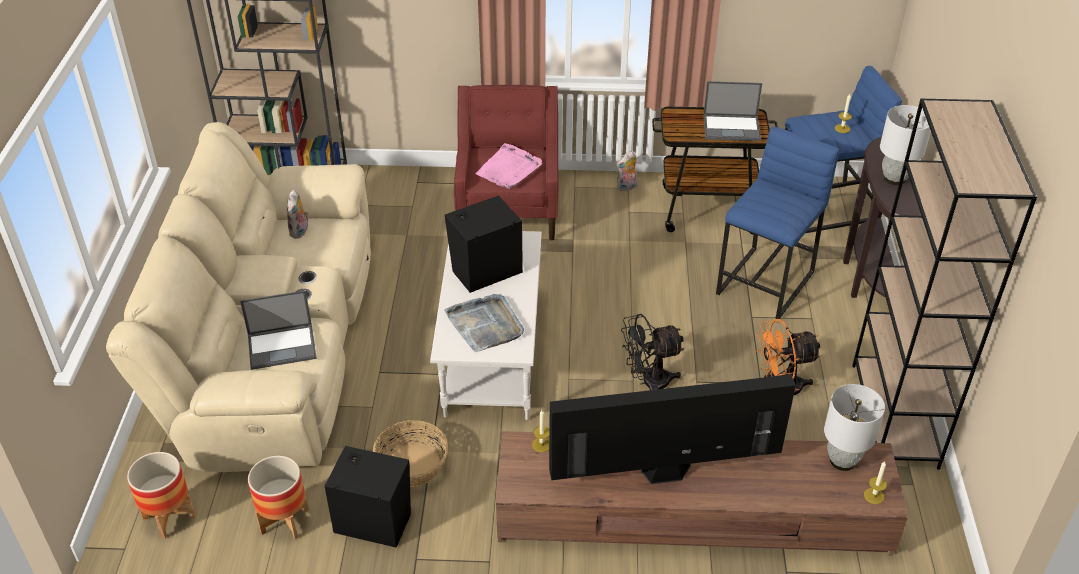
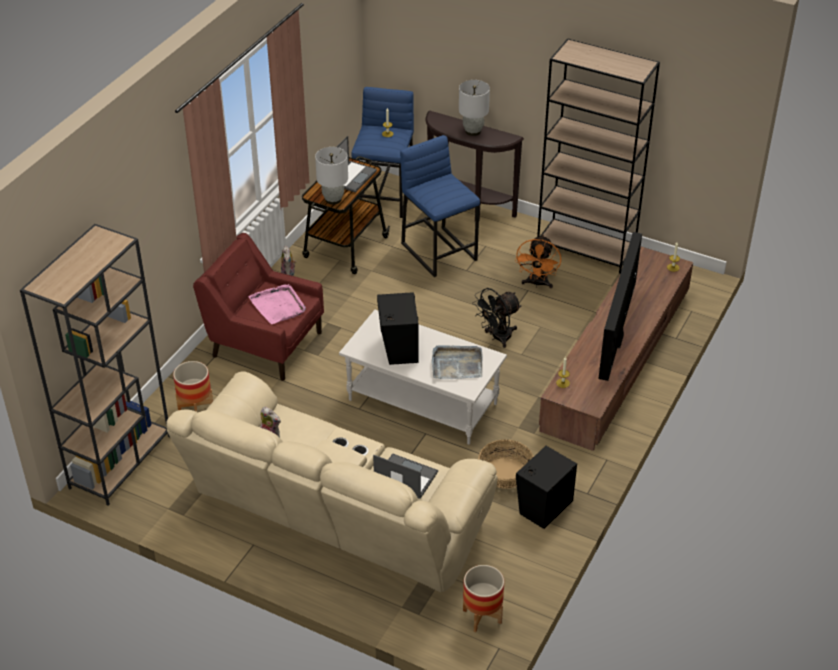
camera: 65 degrees left, 0 degrees up
laptop [240,290,317,370] -> laptop turned 75 degrees counterclockwise [373,453,438,499]
planter [248,456,309,539] -> planter moved to [173,361,213,412]
black fan [621,314,684,390] -> black fan turned 45 degrees clockwise [472,288,521,348]
white table lamp [824,384,885,471] -> white table lamp moved to [315,147,348,205]

